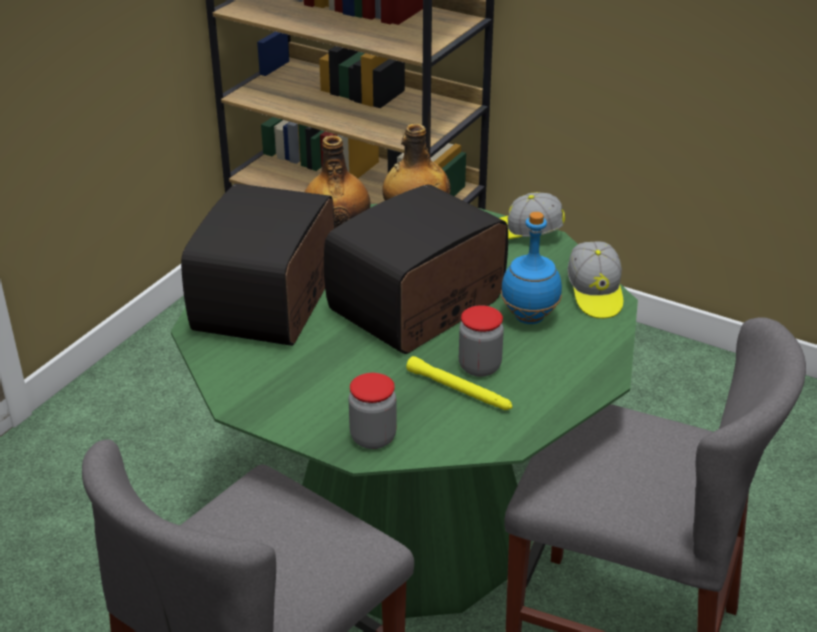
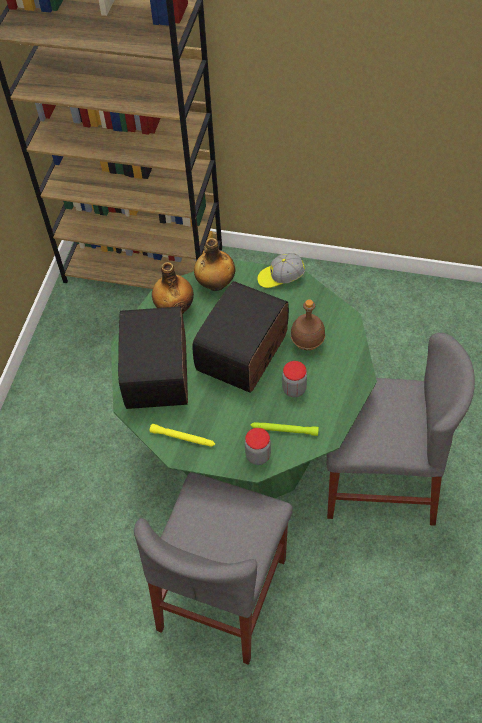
camera: 15 degrees left, 20 degrees up
yellow flashlight [406,356,513,410] -> yellow flashlight moved to [150,424,215,447]
blue bottle [501,212,562,324] -> brown bottle [291,299,325,350]
cap [567,241,623,319] -> none
none -> green flashlight [251,422,319,436]

